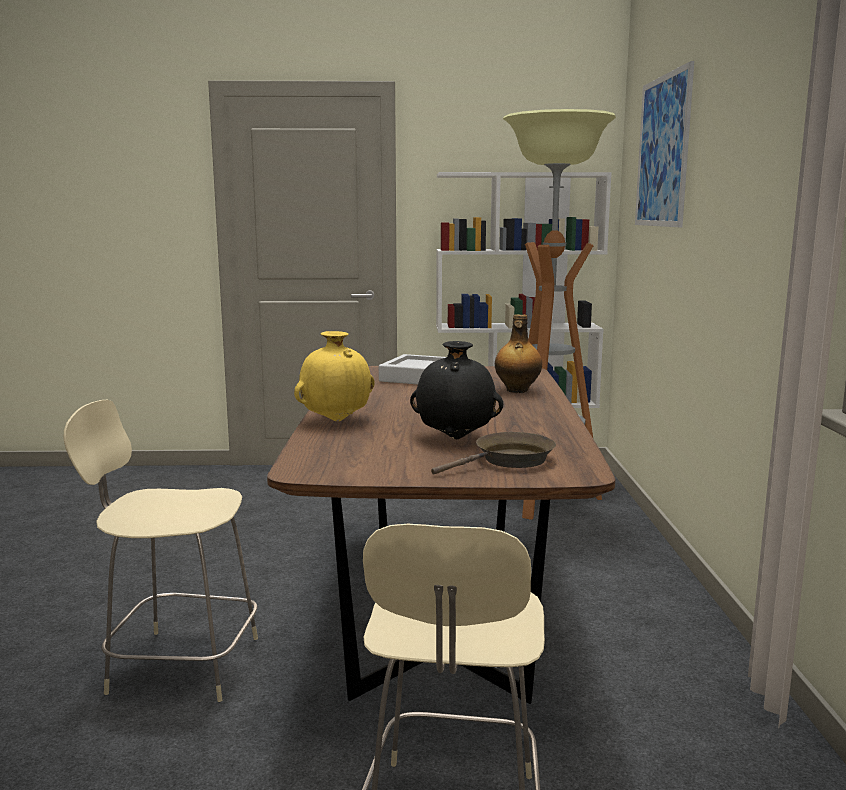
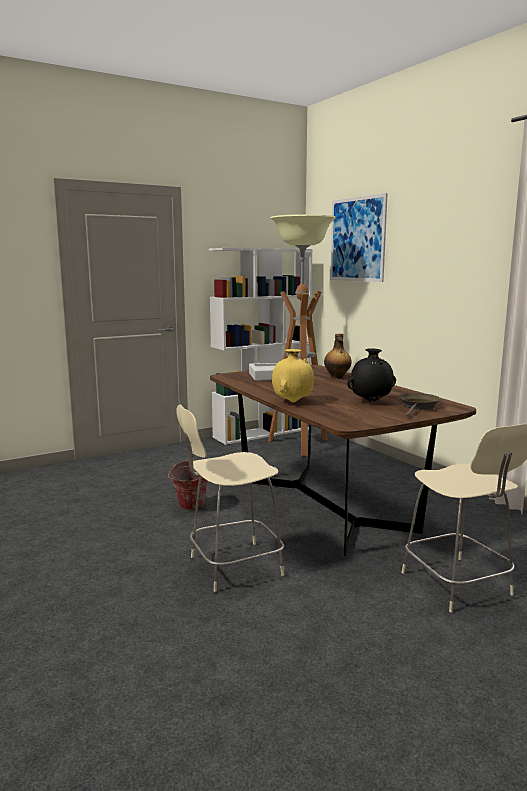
camera: 30 degrees left, 0 degrees up
none -> bucket [168,460,207,510]

